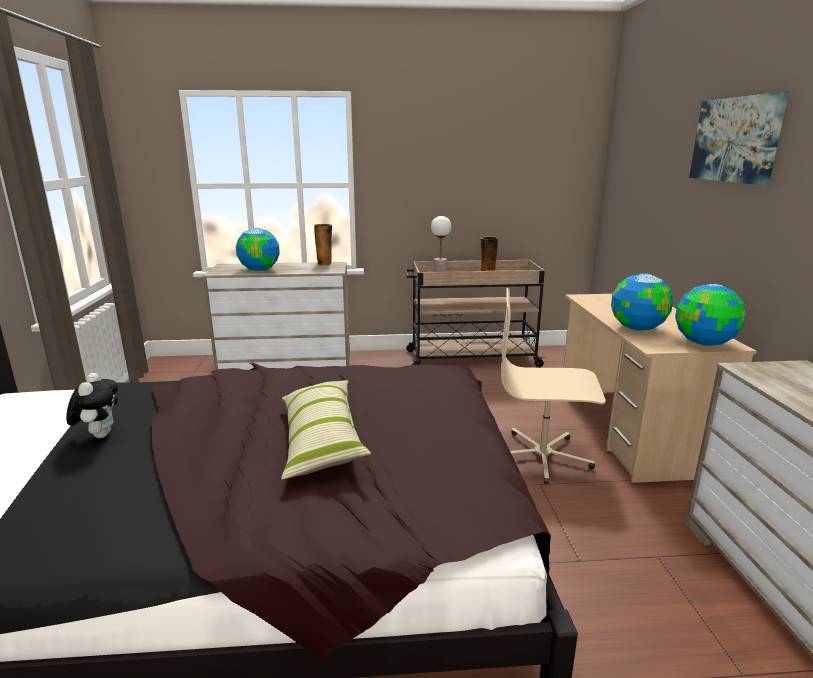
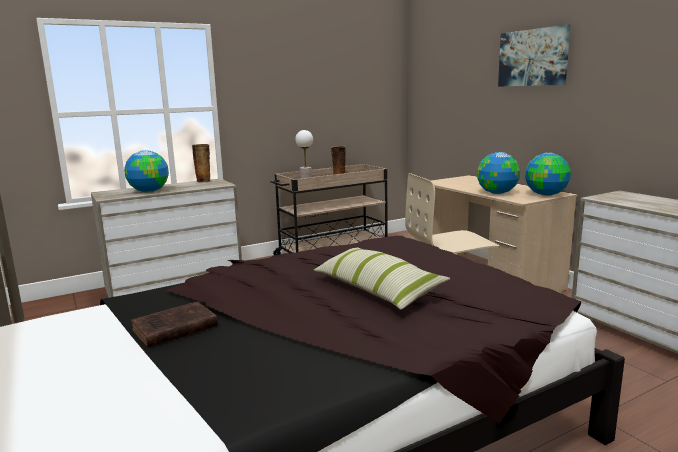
camera: 25 degrees left, 5 degrees down
plush toy [66,373,118,438] -> brown book [130,301,218,348]

